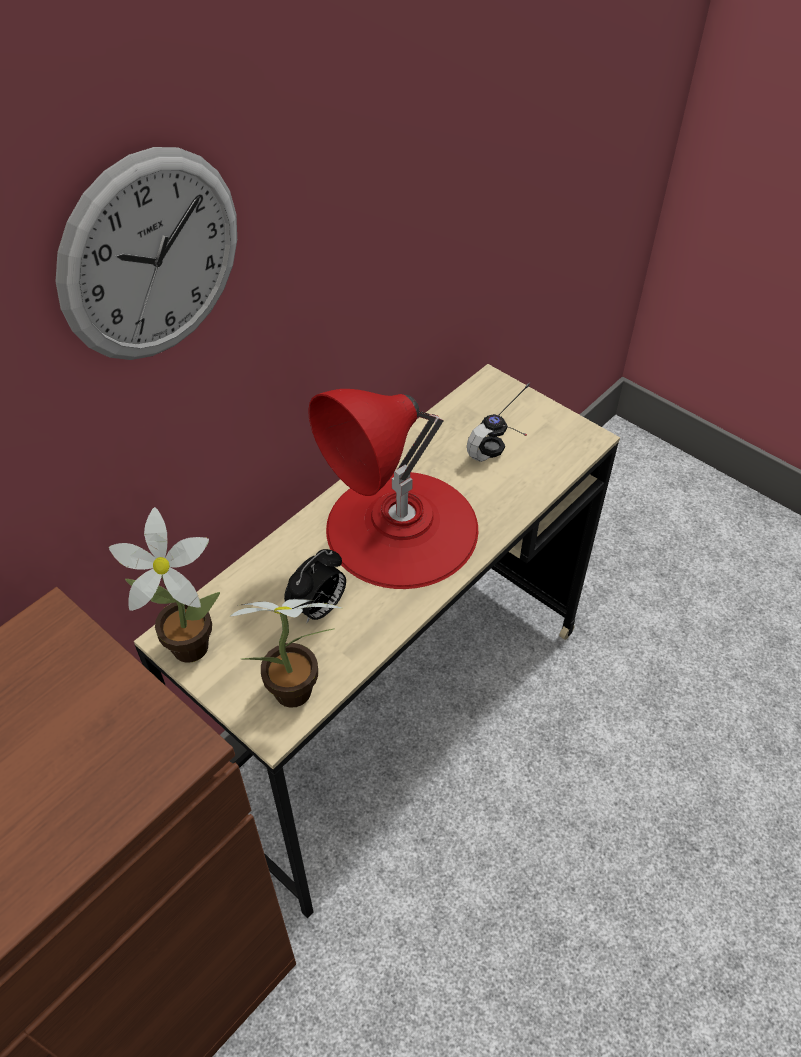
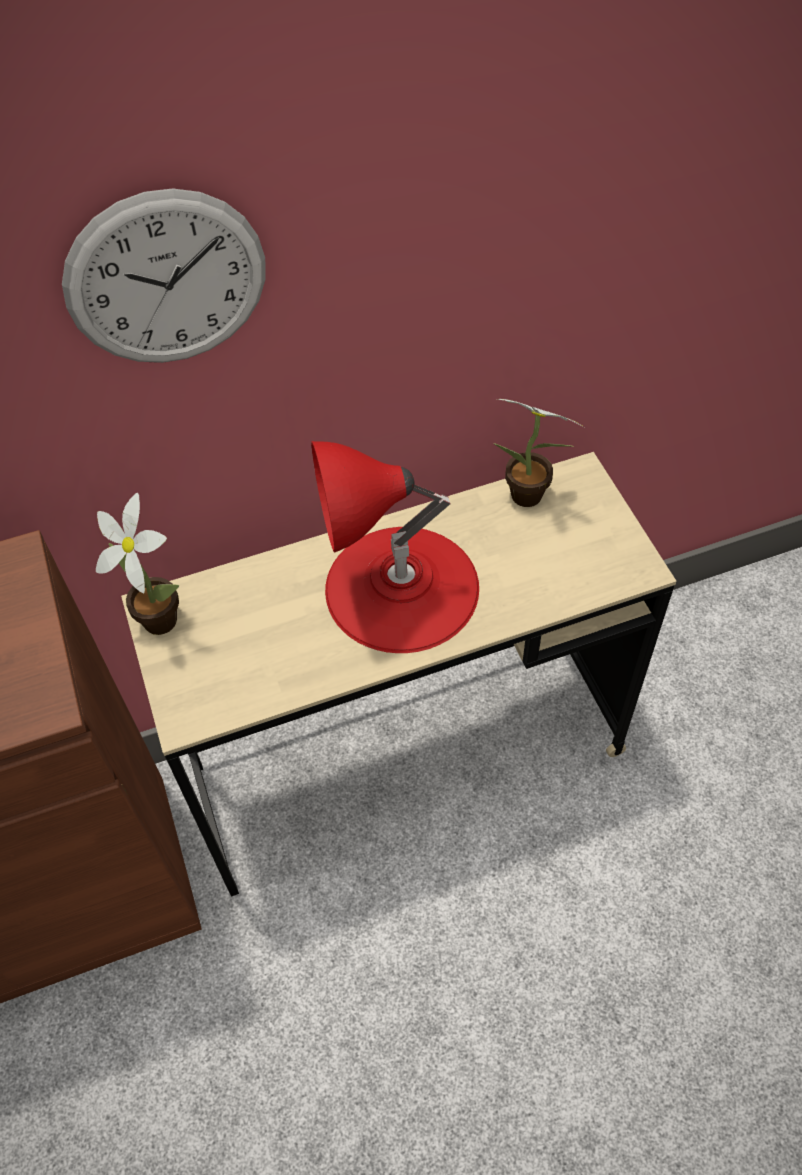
camera: 30 degrees right, 5 degrees up
potted plant [230,599,342,708] -> potted plant moved to [494,399,584,507]
alarm clock [284,549,346,623] -> none
headphones [467,382,530,462] -> none

